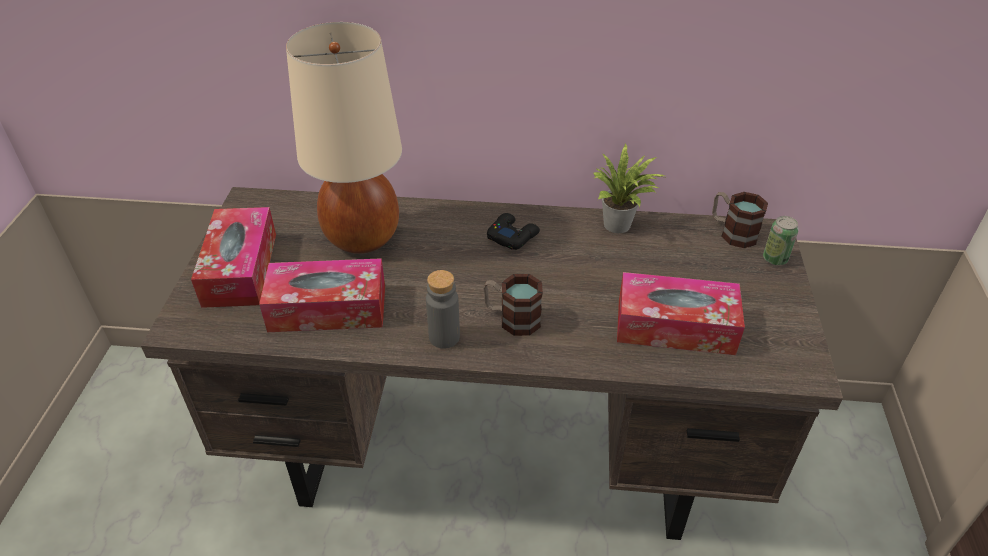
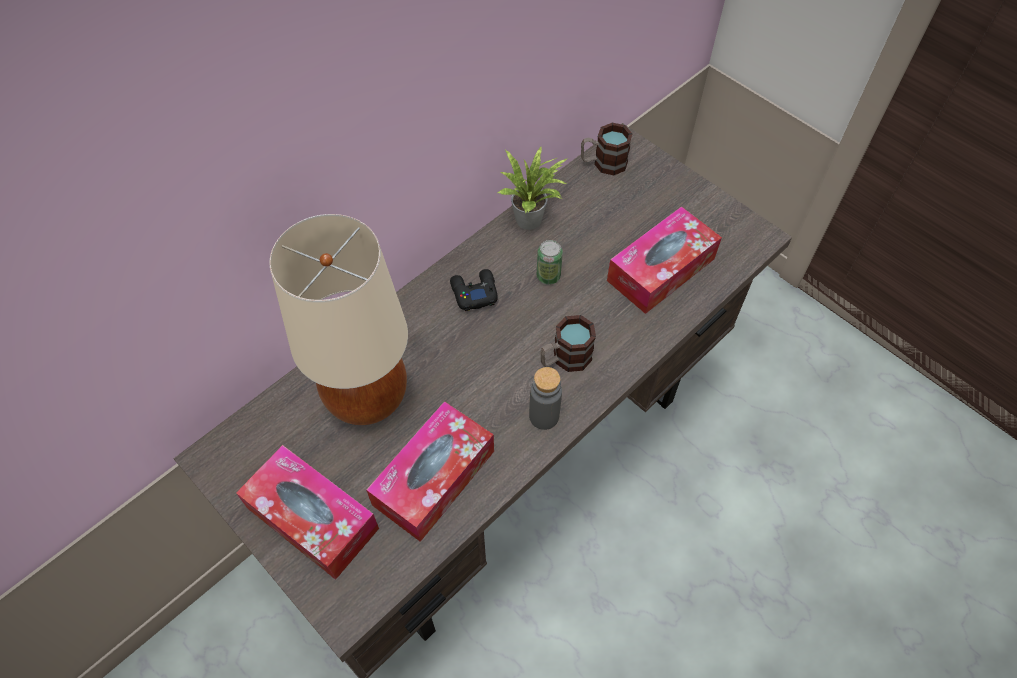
camera: 50 degrees left, 15 degrees up
can [763,216,799,265] -> can moved to [537,240,563,285]

